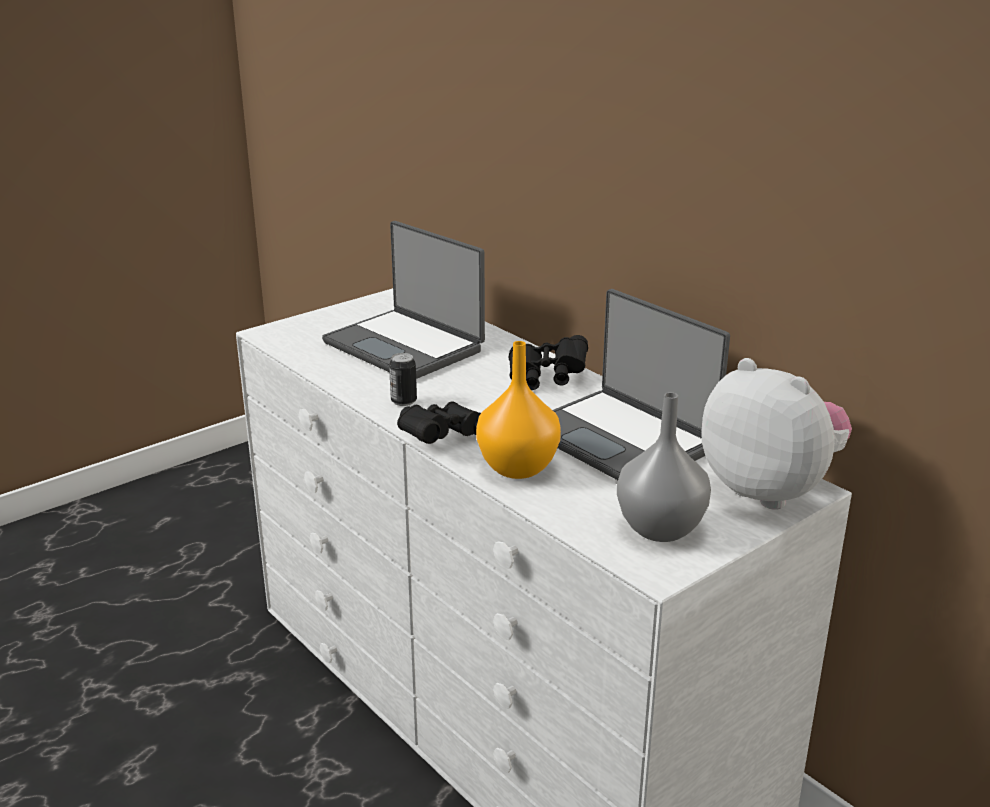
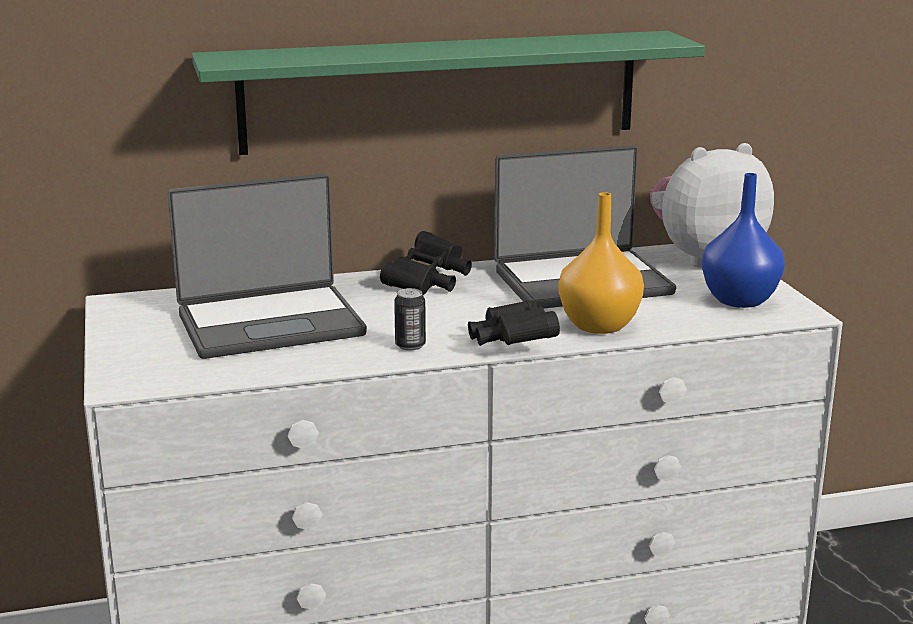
camera: 65 degrees left, 5 degrees down
grey vase [617,392,711,542] -> blue vase [702,173,785,308]
none -> green shelf [192,31,705,155]

